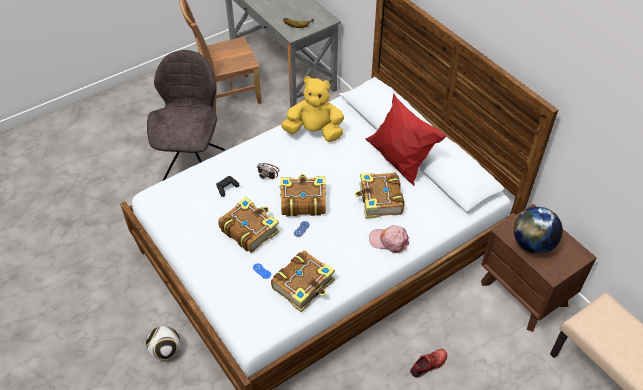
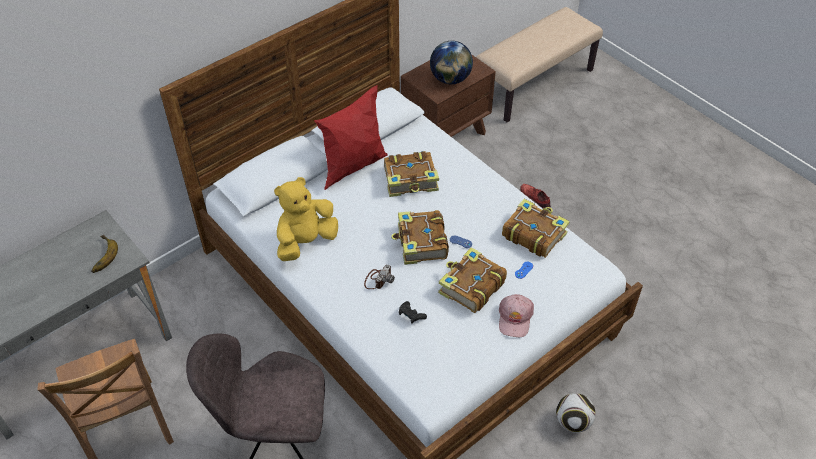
camera: 95 degrees left, 0 degrees up
yellow plush toy [281,76,344,142] -> yellow plush toy turned 45 degrees clockwise [274,177,338,261]
pink cap [369,225,409,253] -> pink cap moved to [499,294,534,337]

